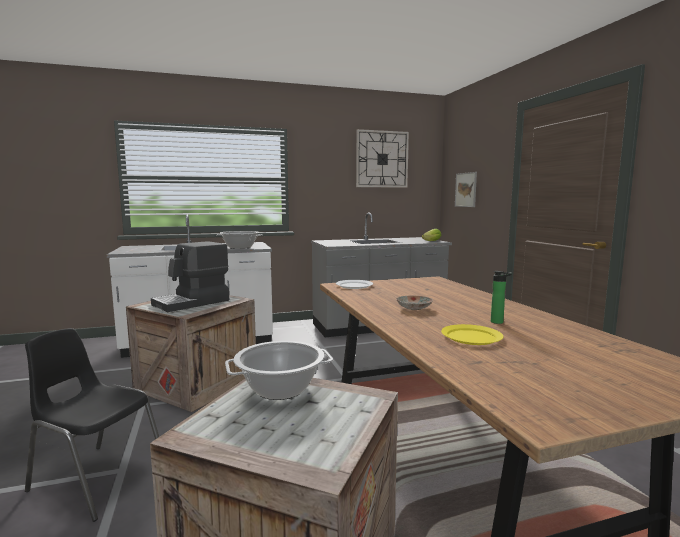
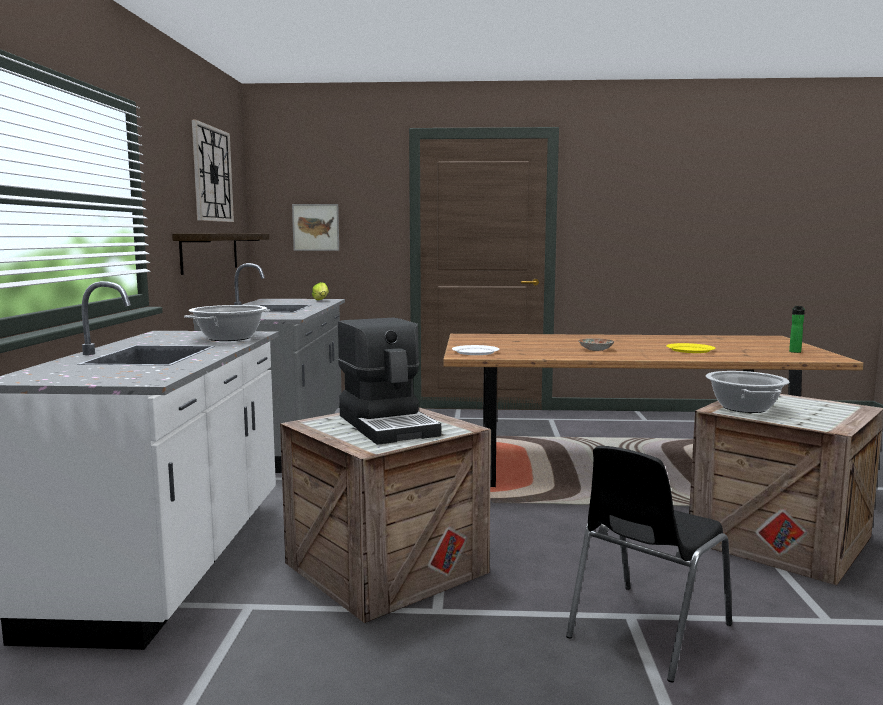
camera: 70 degrees left, 0 degrees up
bottle [491,271,512,324] -> bottle moved to [789,306,805,353]
none -> shelf [172,233,269,275]

